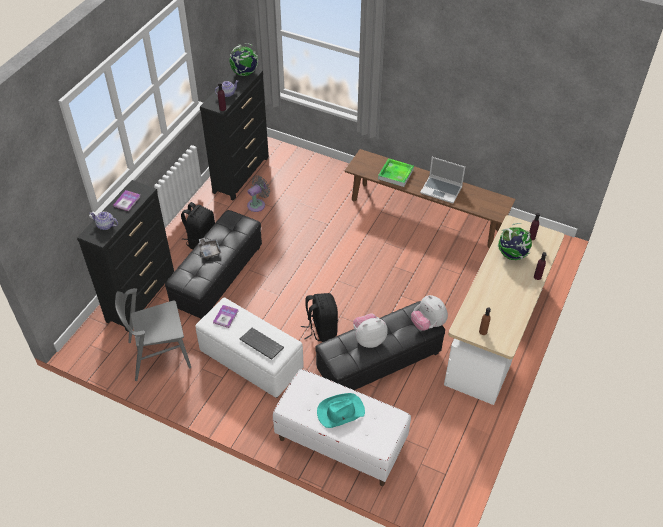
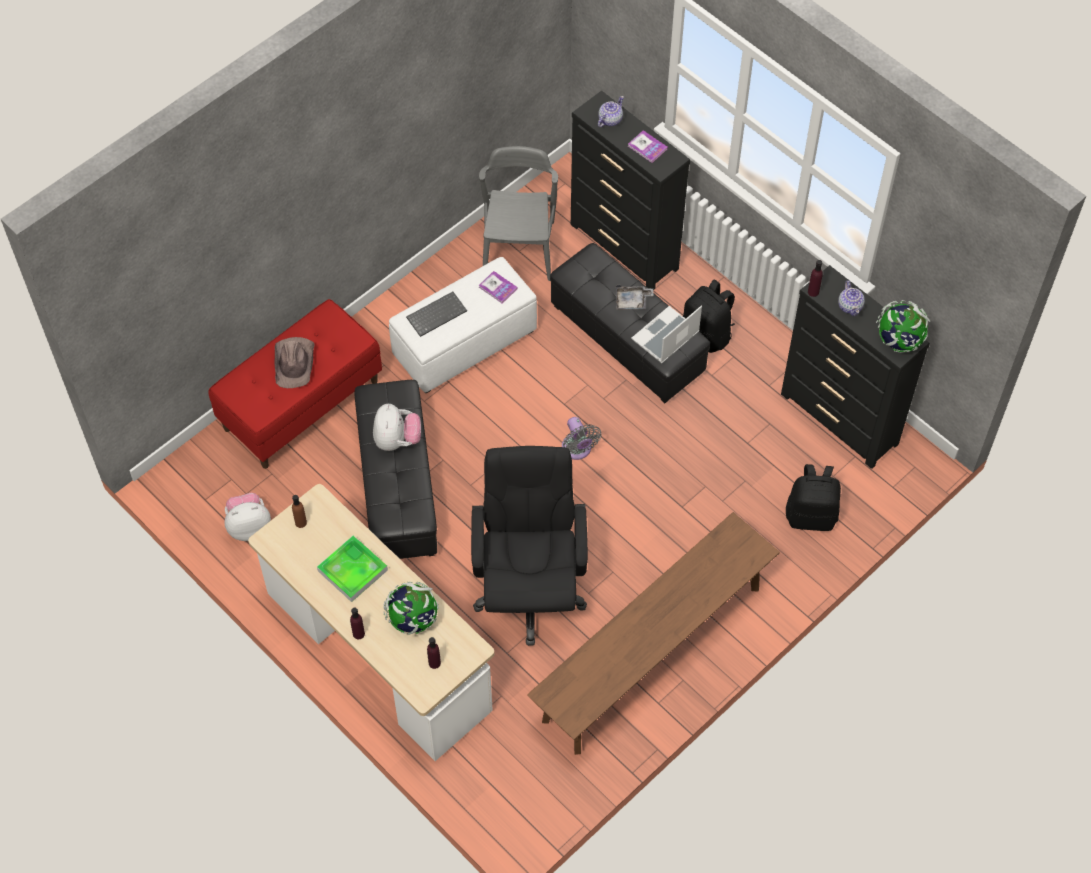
camera: 110 degrees right, 10 degrees up
grey fan [247,175,270,212] -> grey fan moved to [562,417,601,460]
white bench [273,369,411,486] -> red bench [209,299,382,469]
black backpack [301,293,338,342] -> black backpack moved to [786,464,841,531]
turquoise hat [317,393,365,428] -> brown hat [275,337,315,388]
tray [378,158,414,187] -> tray moved to [317,535,388,602]
plush toy [411,295,448,331] -> plush toy moved to [224,493,271,541]
laptop [420,157,465,203] -> laptop moved to [631,306,702,363]
none -> black office chair [471,446,588,646]

